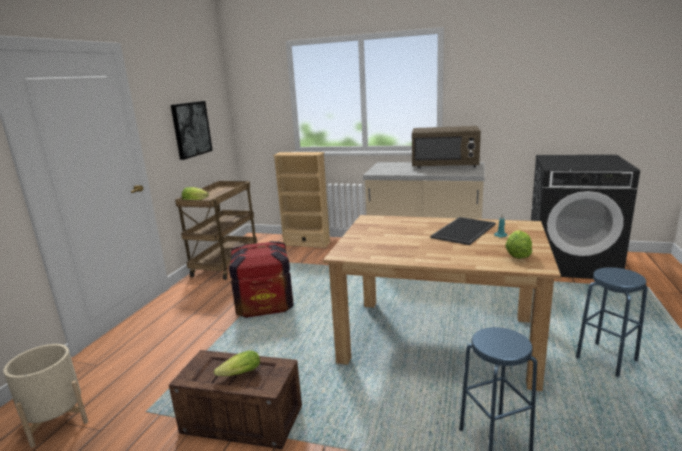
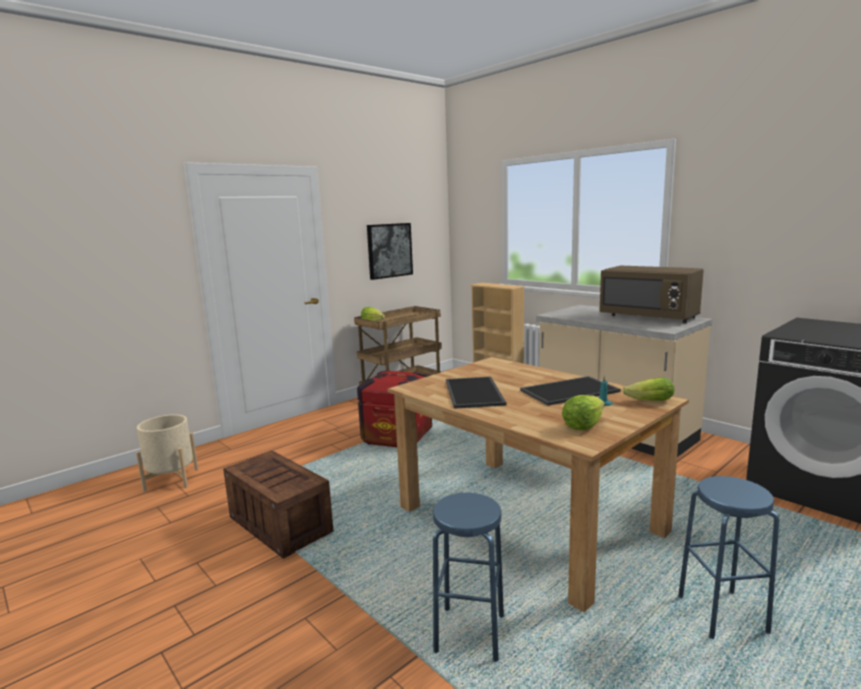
camera: 30 degrees right, 5 degrees down
lettuce [214,351,260,376] -> lettuce moved to [623,378,675,401]
none -> tray [446,377,506,409]

